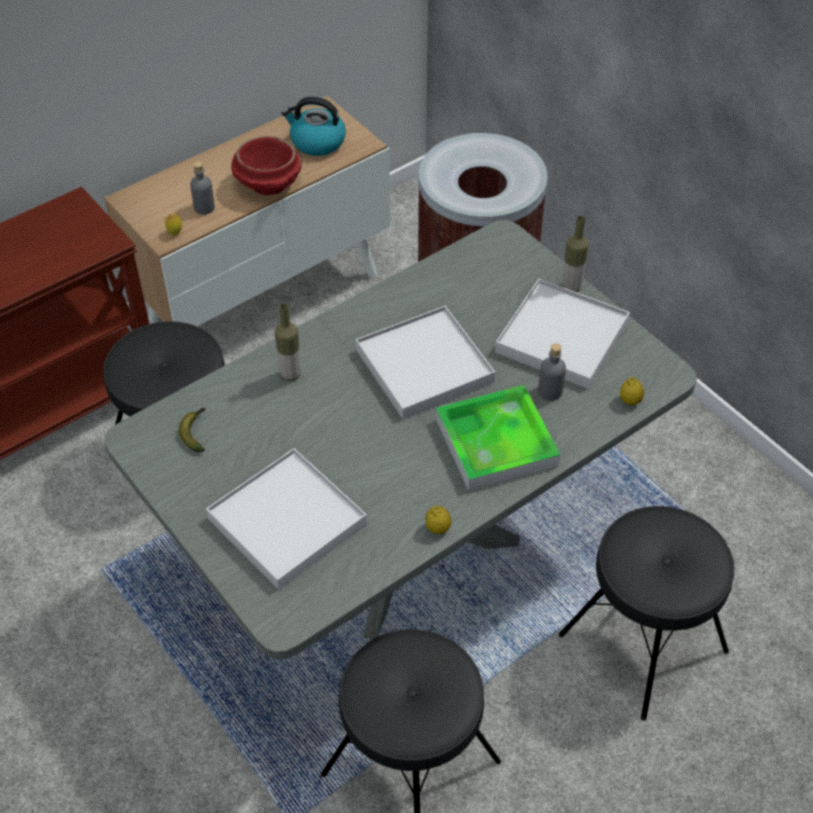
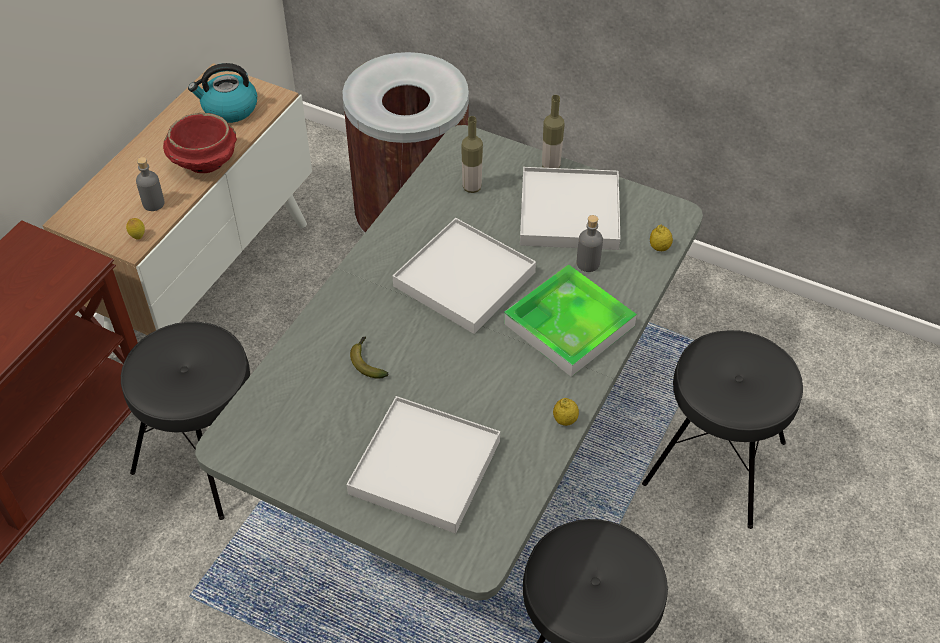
camera: 25 degrees left, 0 degrees up
banana [179,408,206,452] -> banana moved to [350,336,389,379]
bottle [275,303,301,381] -> bottle moved to [461,116,483,193]

